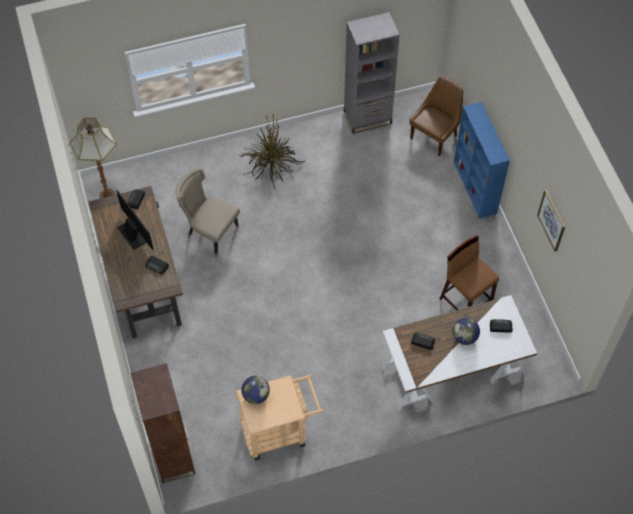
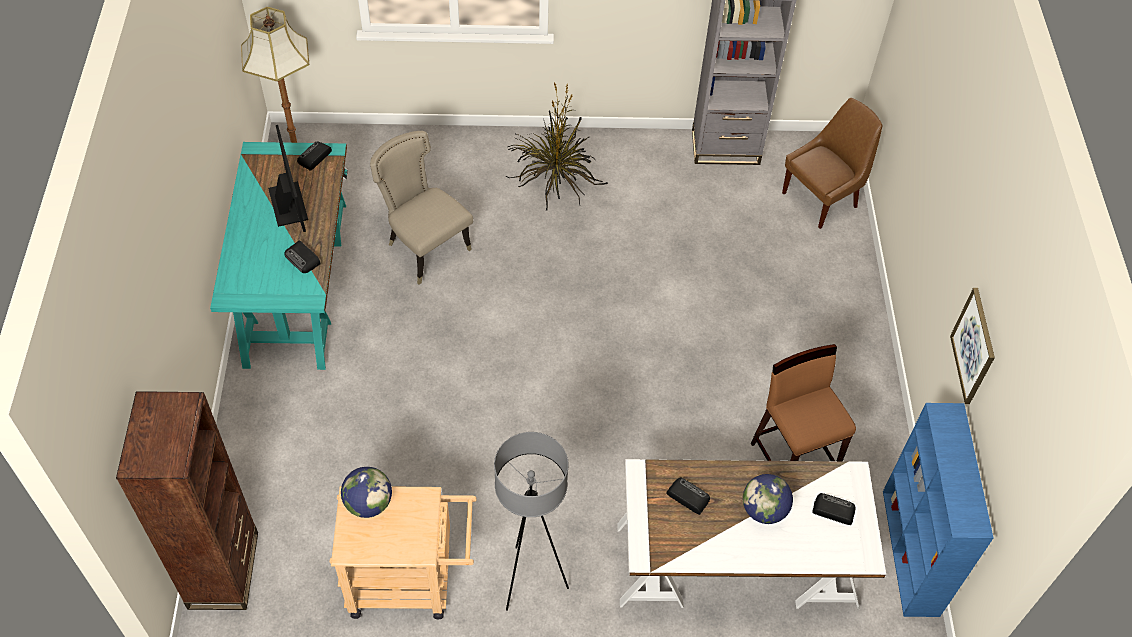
camera: 15 degrees right, 5 degrees down
brown desk [89,186,183,338] -> turquoise desk [210,142,348,370]
blue bookcase [454,102,510,219] -> blue bookcase moved to [883,403,994,617]
none -> grey floor lamp [494,432,569,611]

